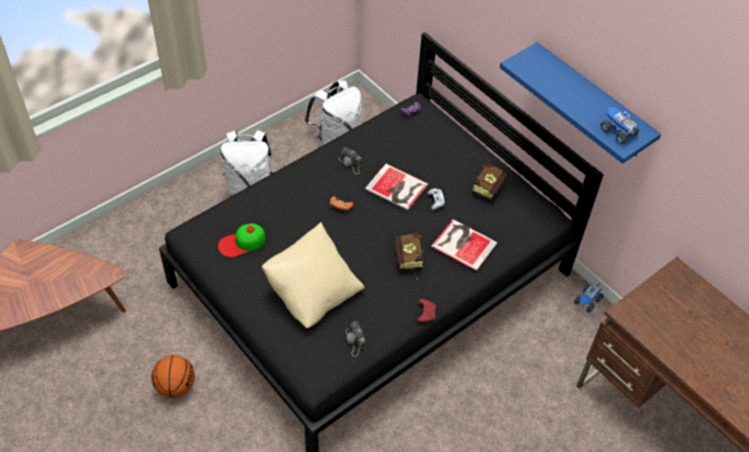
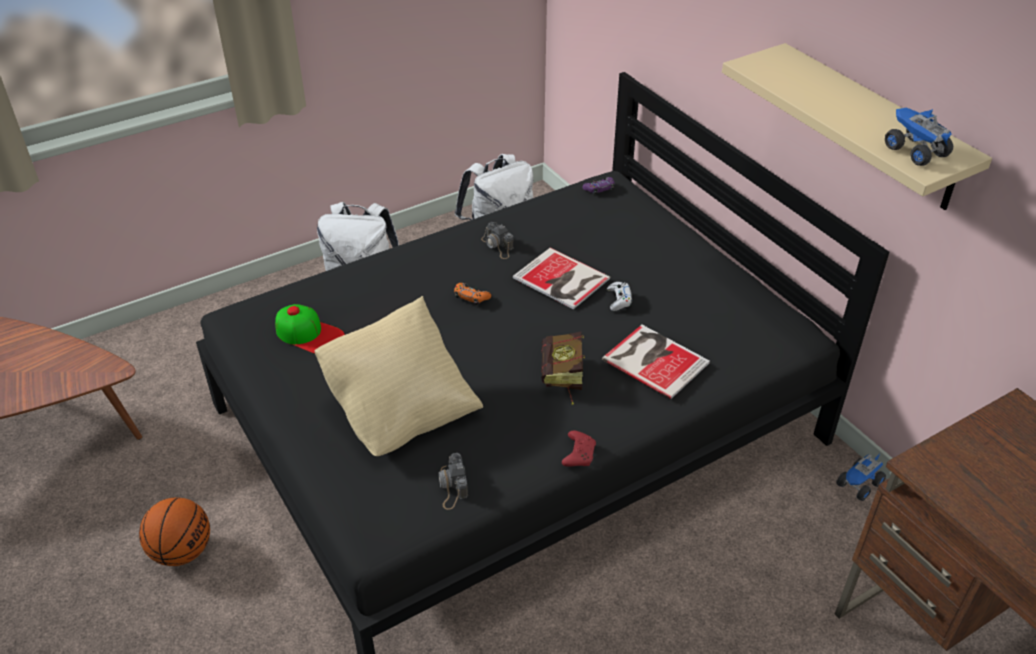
camera: 10 degrees right, 10 degrees down
cap [218,223,266,257] -> cap turned 135 degrees counterclockwise [275,304,345,354]
book [472,162,508,200] -> none
blue shelf [500,42,661,164] -> beige shelf [722,43,992,210]

